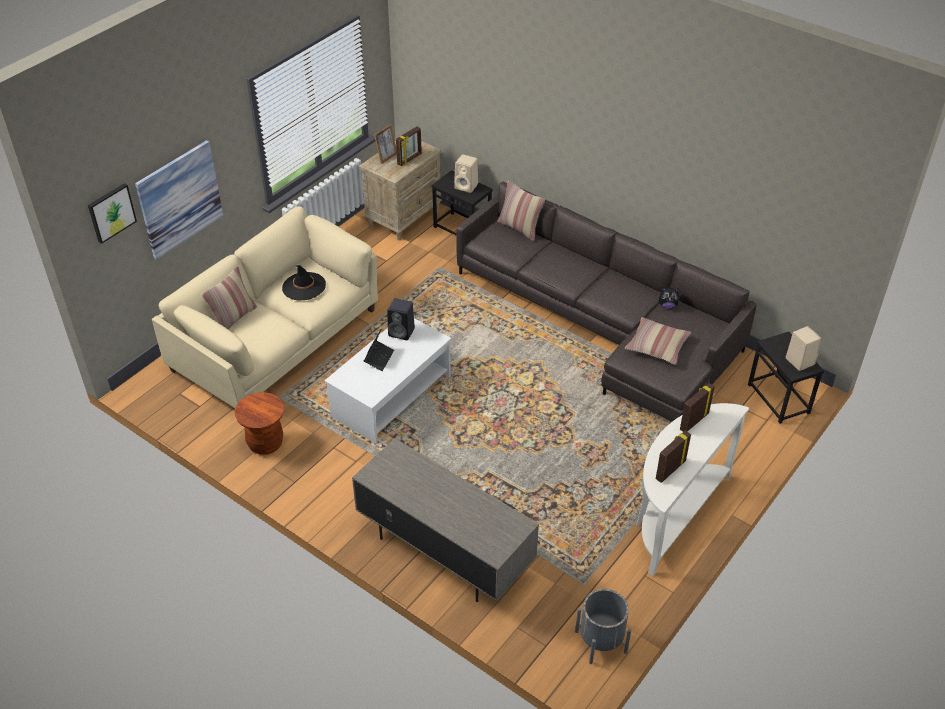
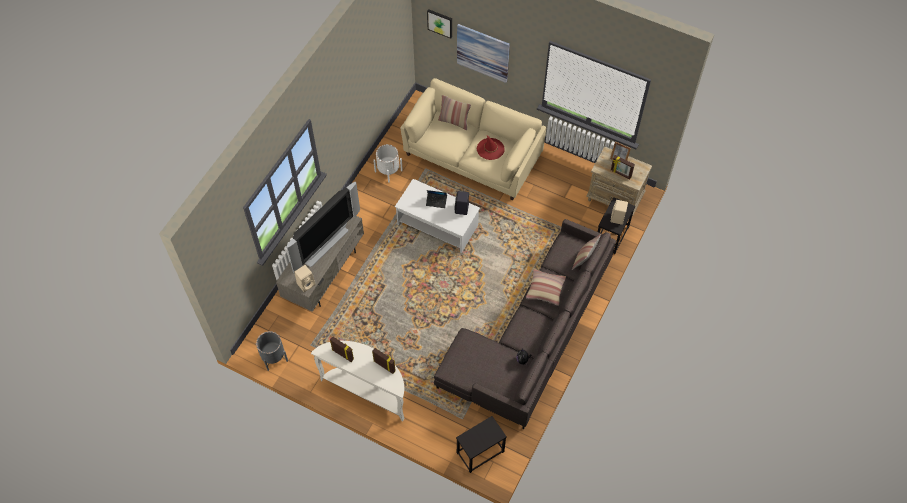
camera: 80 degrees right, 15 degrees up
brown stool [235,392,284,455] -> white planter [373,144,403,183]
black hat [282,265,326,301] -> red hat [477,136,505,160]
pillow [625,317,691,365] -> pillow moved to [526,269,566,306]
beige speaker [786,326,821,371] -> beige speaker moved to [294,265,316,292]
none -> television [286,182,360,273]

